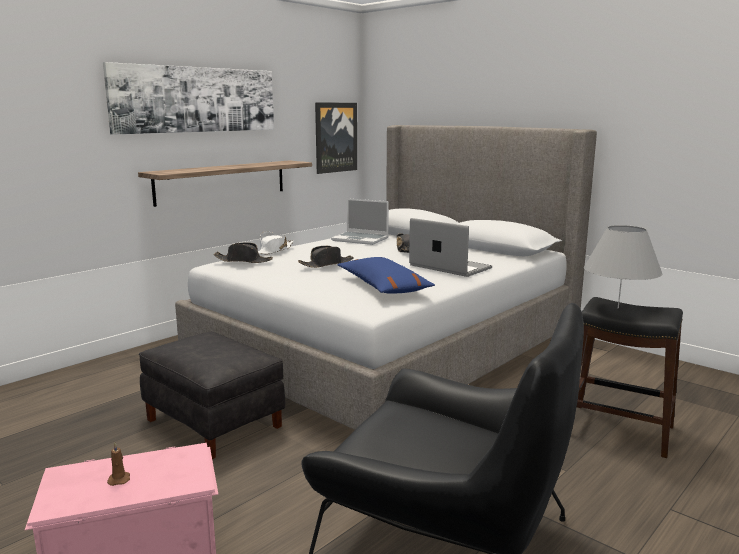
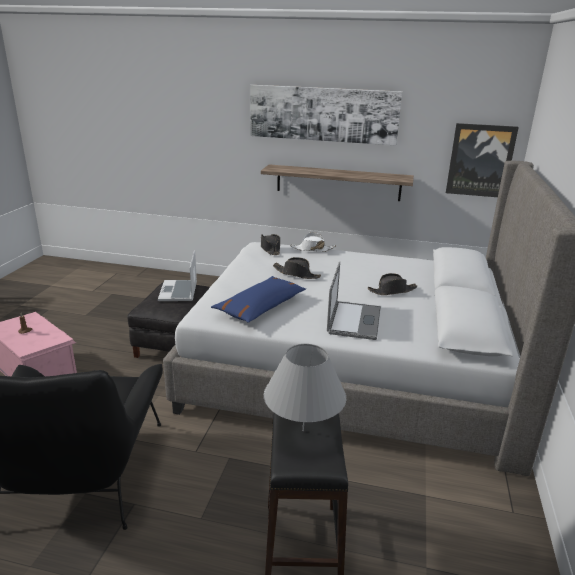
camera: 60 degrees right, 10 degrees up
laptop [331,198,389,245] -> laptop moved to [158,251,197,301]

